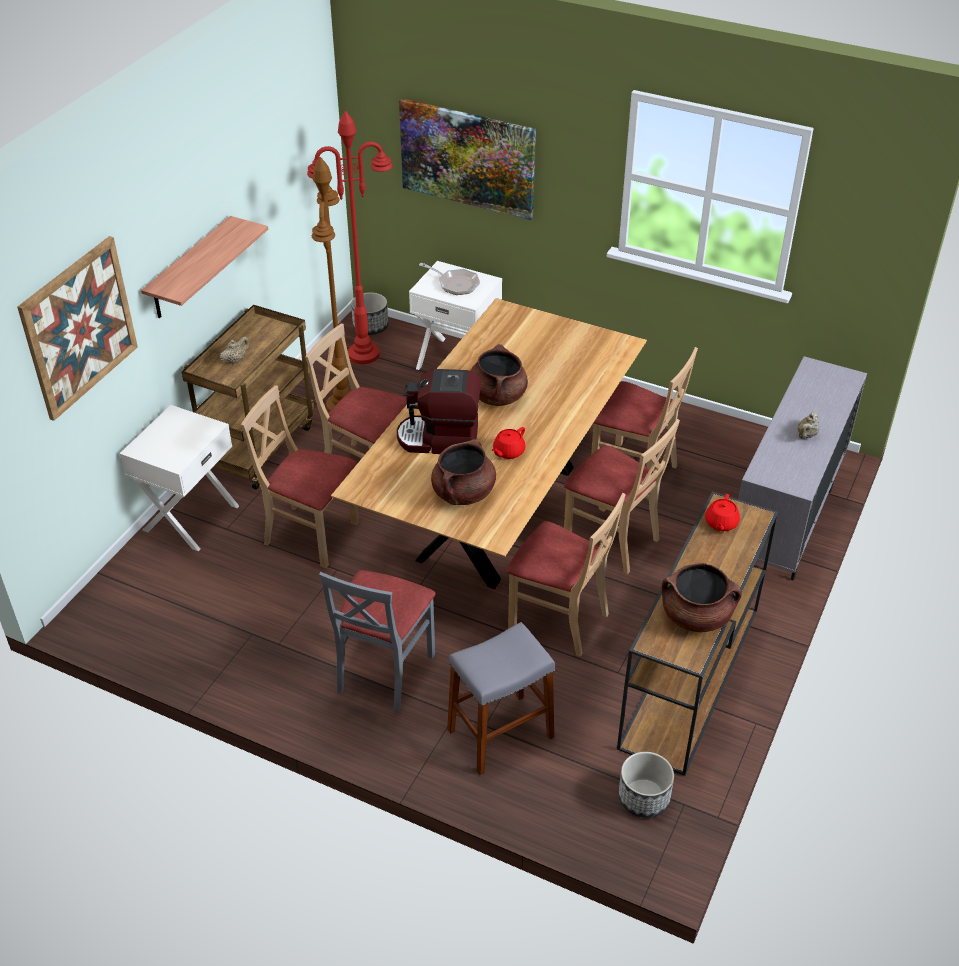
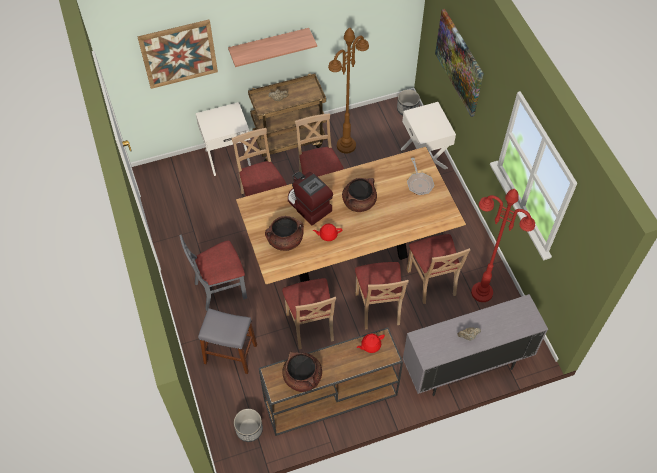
camera: 45 degrees right, 15 degrees up
red floor lamp [307,111,392,364] -> red floor lamp moved to [471,189,535,302]
frying pan [419,263,480,295] -> frying pan moved to [407,158,435,195]

